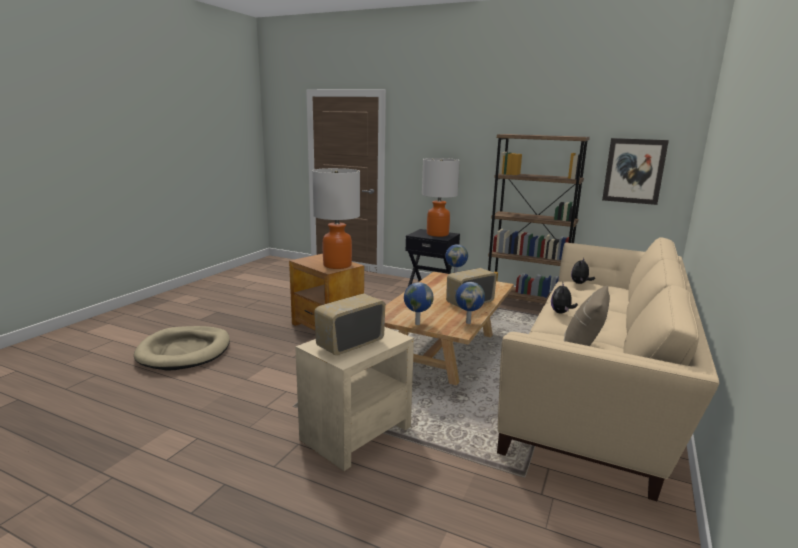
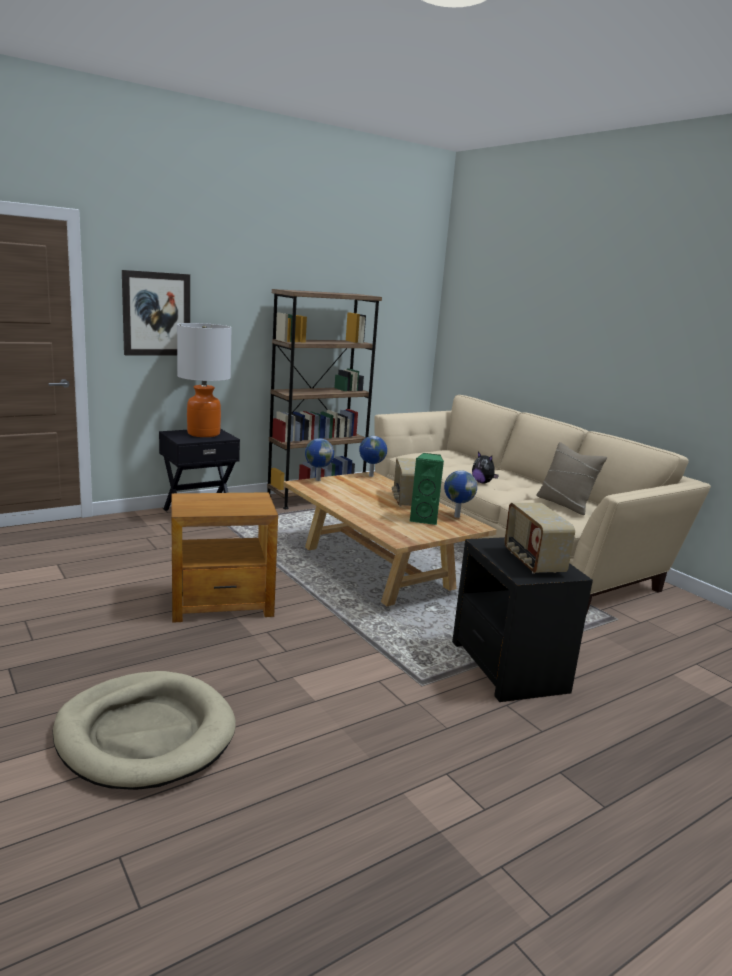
camera: 60 degrees left, 0 degrees up
beige side table [295,327,414,471] -> black side table [452,537,593,702]
table lamp [312,168,360,269] -> none
globe [404,282,433,325] -> globe moved to [359,436,387,477]
plush toy [571,258,595,284] -> none
picture [602,138,669,205] -> picture moved to [122,270,190,355]
none -> green speaker [410,453,444,525]

